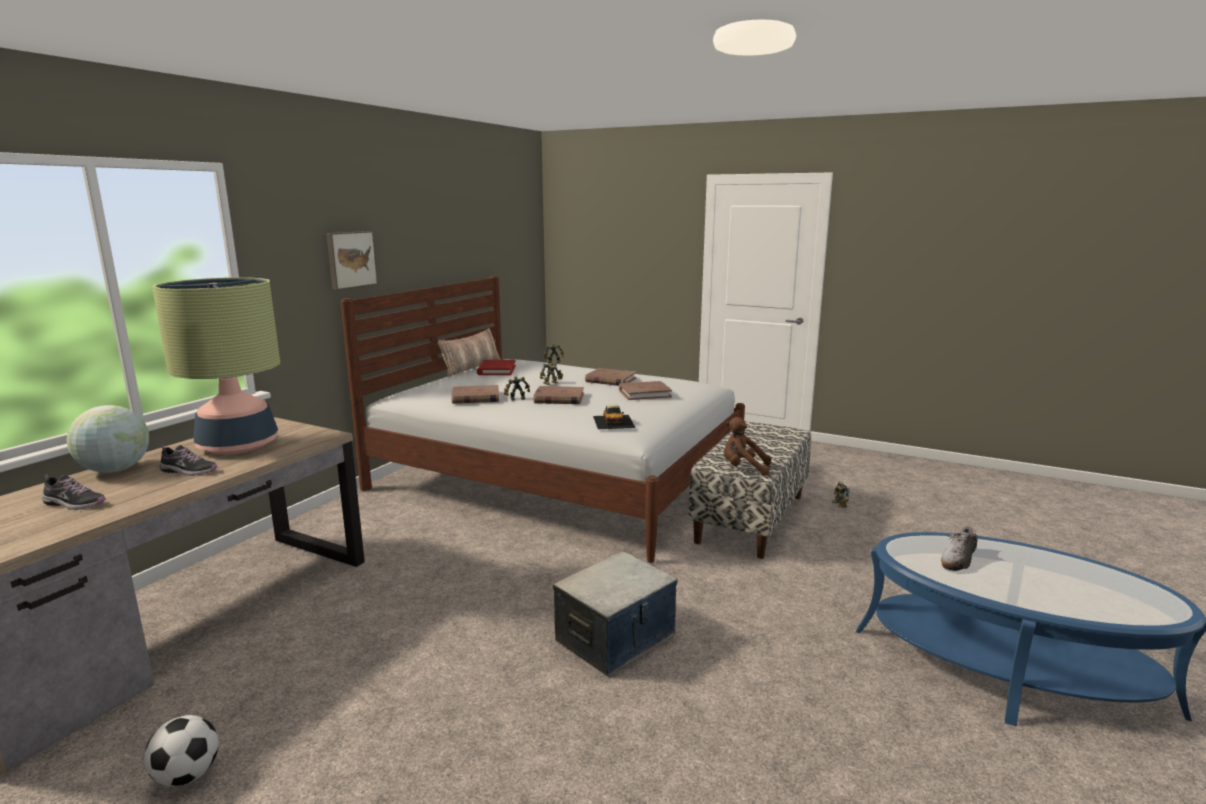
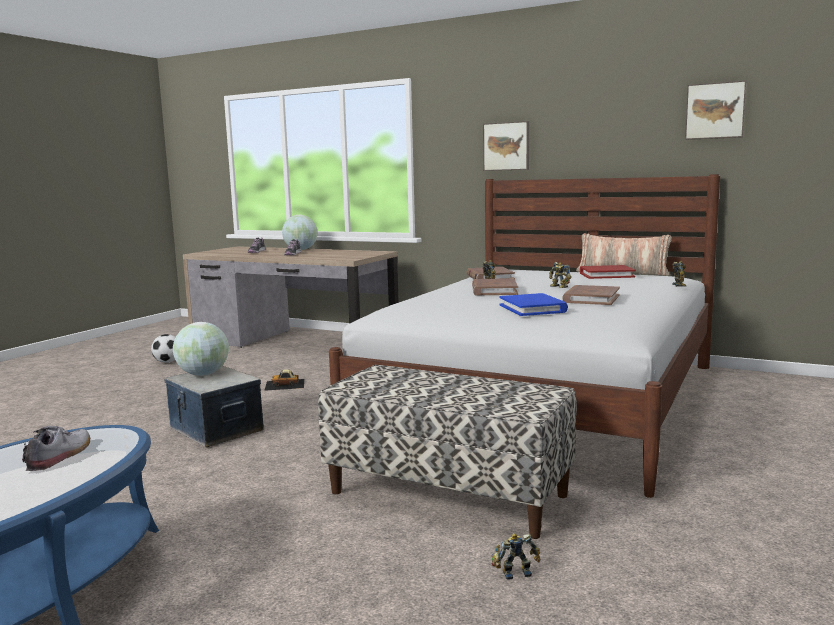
camera: 90 degrees right, 5 degrees down
table lamp [152,277,280,455] -> none
toy car [593,404,636,429] -> toy car moved to [264,369,305,391]
brown book [619,381,672,400] -> blue book [499,293,568,316]
brown plush toy [724,417,771,476] -> none
shoe [941,527,978,571] -> shoe turned 60 degrees clockwise [22,426,91,471]
none -> globe [173,322,229,376]
none -> picture [685,80,747,140]

